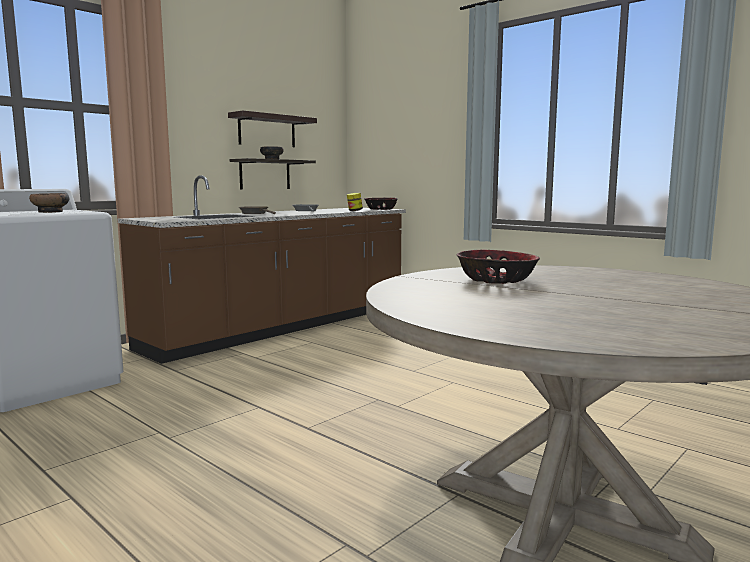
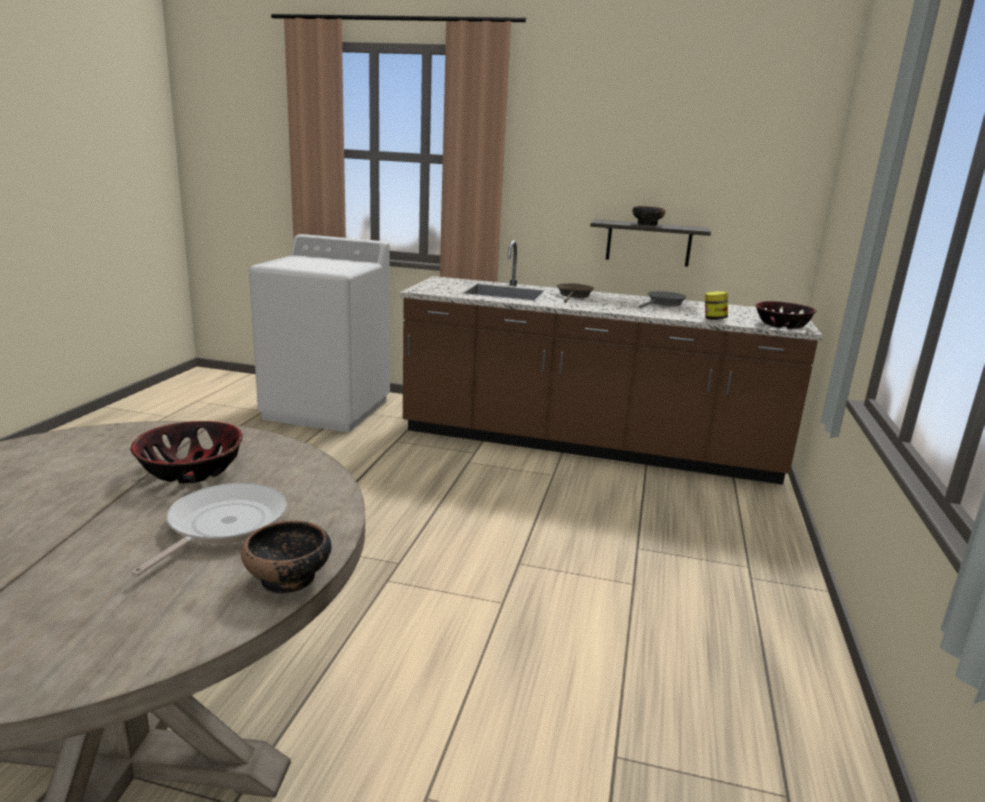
camera: 60 degrees right, 10 degrees up
bowl [29,193,69,213] -> bowl moved to [241,520,331,594]
shelf [228,110,317,147] -> none
none -> frying pan [131,483,287,577]

